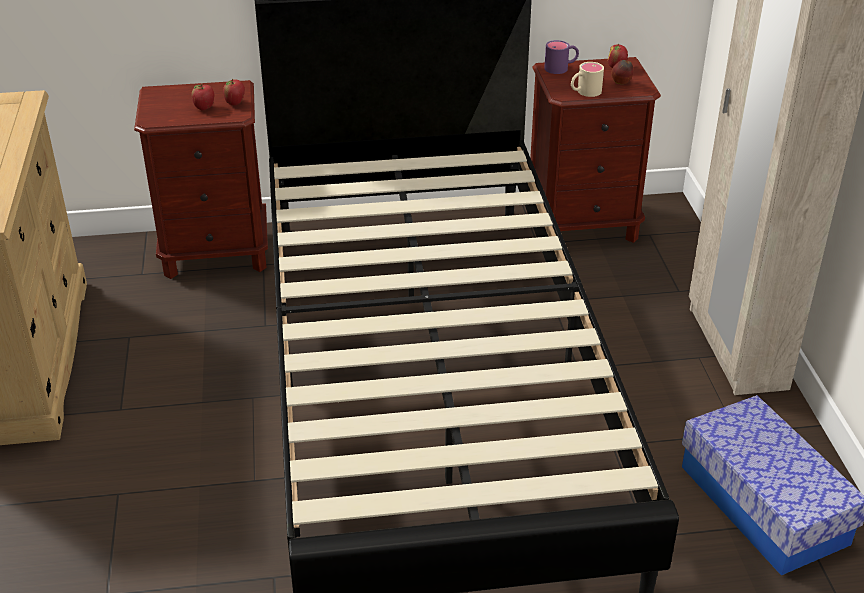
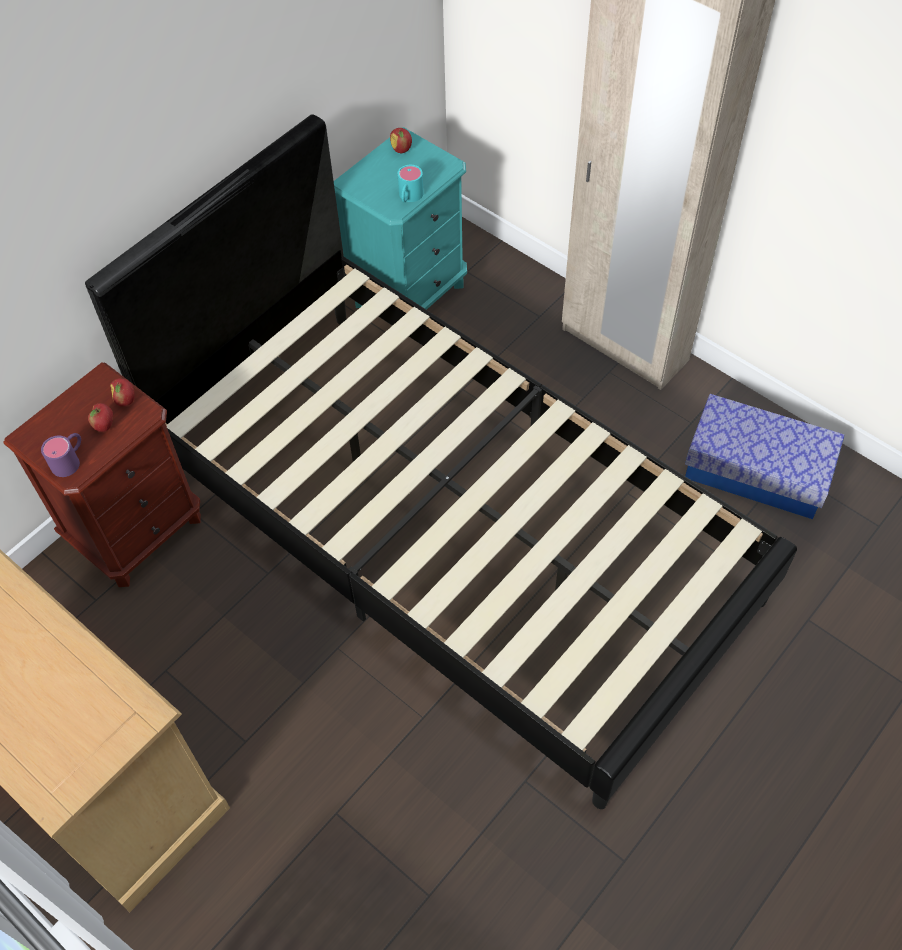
camera: 40 degrees left, 20 degrees up
brown nightstand [530,57,661,243] -> turquoise nightstand [334,127,467,310]
purple mug [544,40,579,74] -> purple mug moved to [41,433,81,477]
beige mug [571,62,604,97] -> turquoise mug [398,165,424,202]
apple [611,60,633,84] -> none

